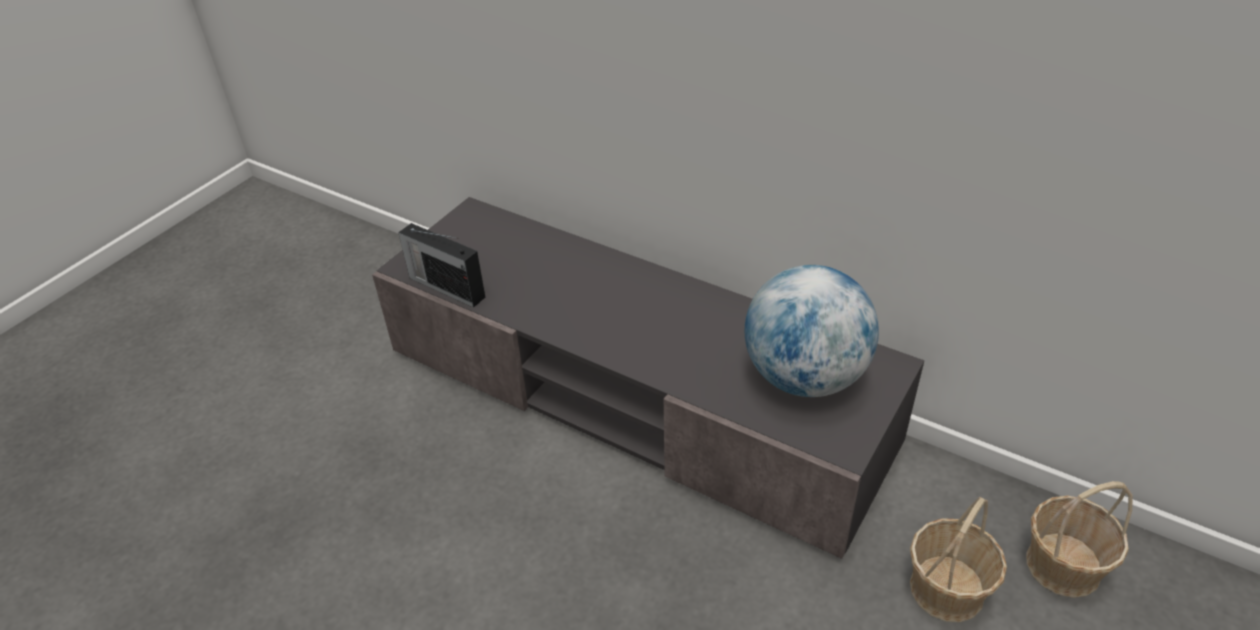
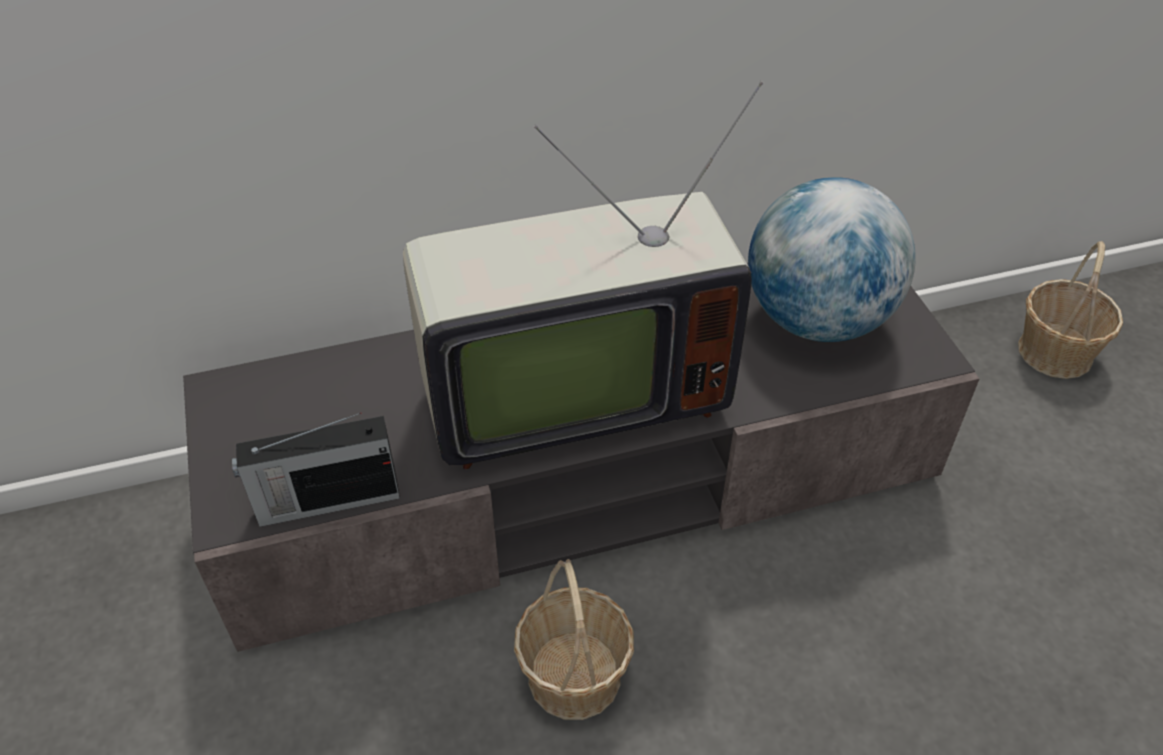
camera: 50 degrees left, 5 degrees up
basket [910,497,1007,622] -> basket moved to [514,559,634,720]
none -> television [403,81,763,469]

